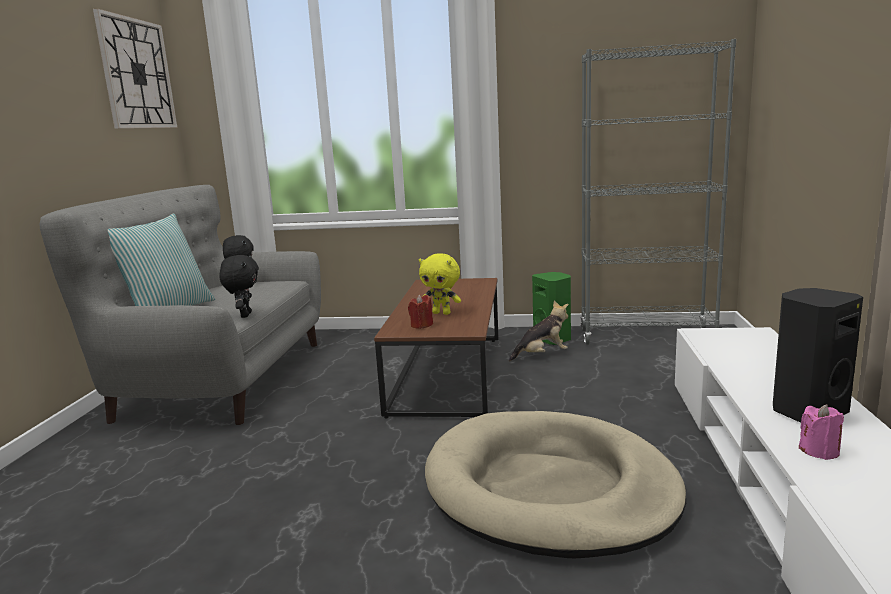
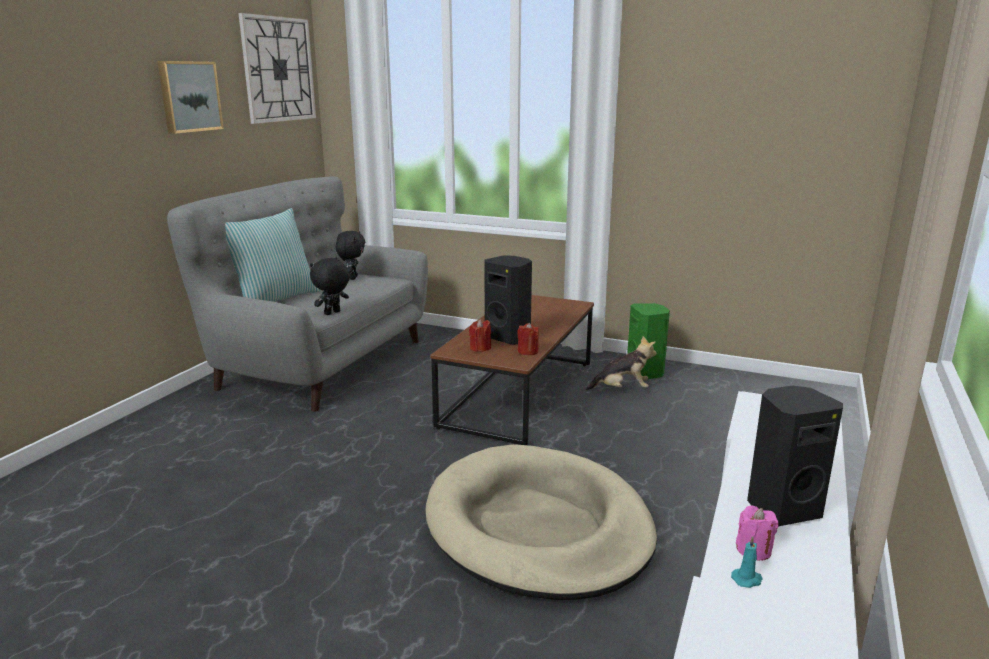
camera: 15 degrees right, 5 degrees up
black plush toy [219,255,259,318] -> black plush toy turned 150 degrees counterclockwise [310,258,350,315]
yellow plush toy [419,253,461,315] -> black speaker [484,255,532,345]
grey bookcase [580,39,736,345] -> none
none -> picture [157,61,224,134]
none -> red candle [517,323,539,355]
none -> turquoise candle [731,536,763,588]

